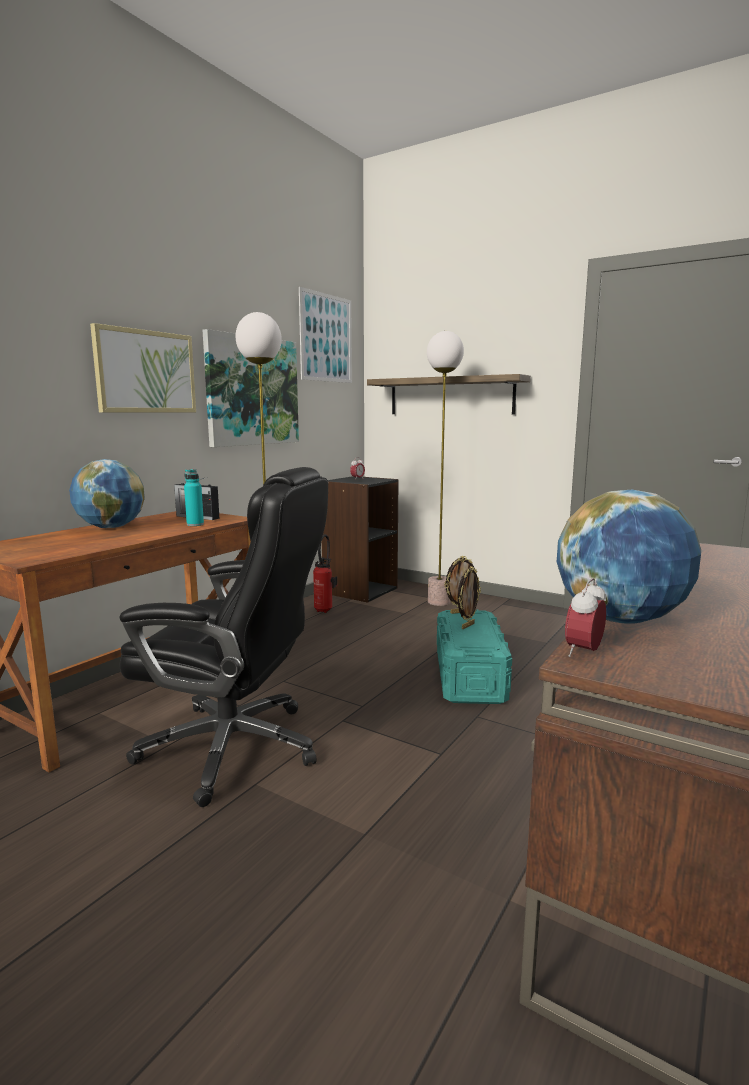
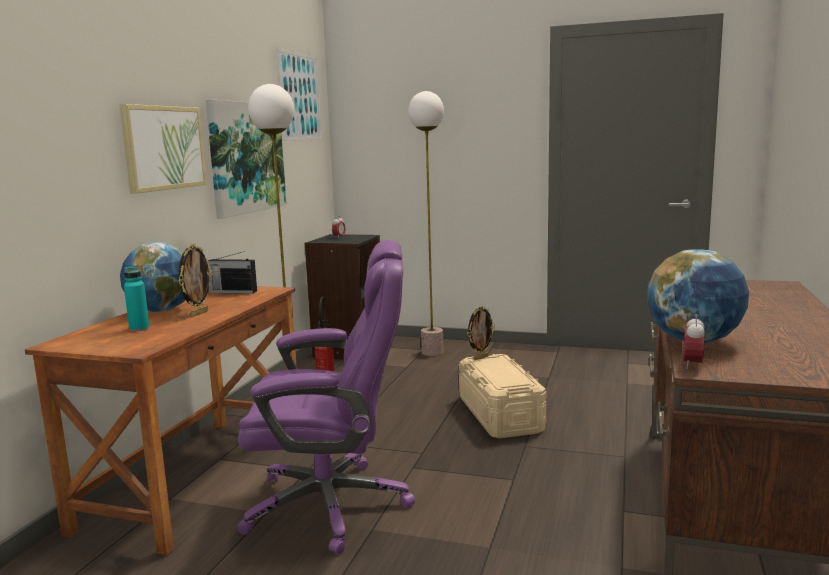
camera: 15 degrees left, 0 degrees up
black office chair [120,467,328,807] -> purple office chair [237,240,415,555]
turquoise bottle [184,469,204,526] -> turquoise bottle moved to [124,266,150,331]
shelf [367,374,531,414] -> none
turquoise storage box [437,610,512,704] -> beige storage box [459,354,546,439]
picture frame [458,566,481,629] -> picture frame moved to [178,243,213,317]

